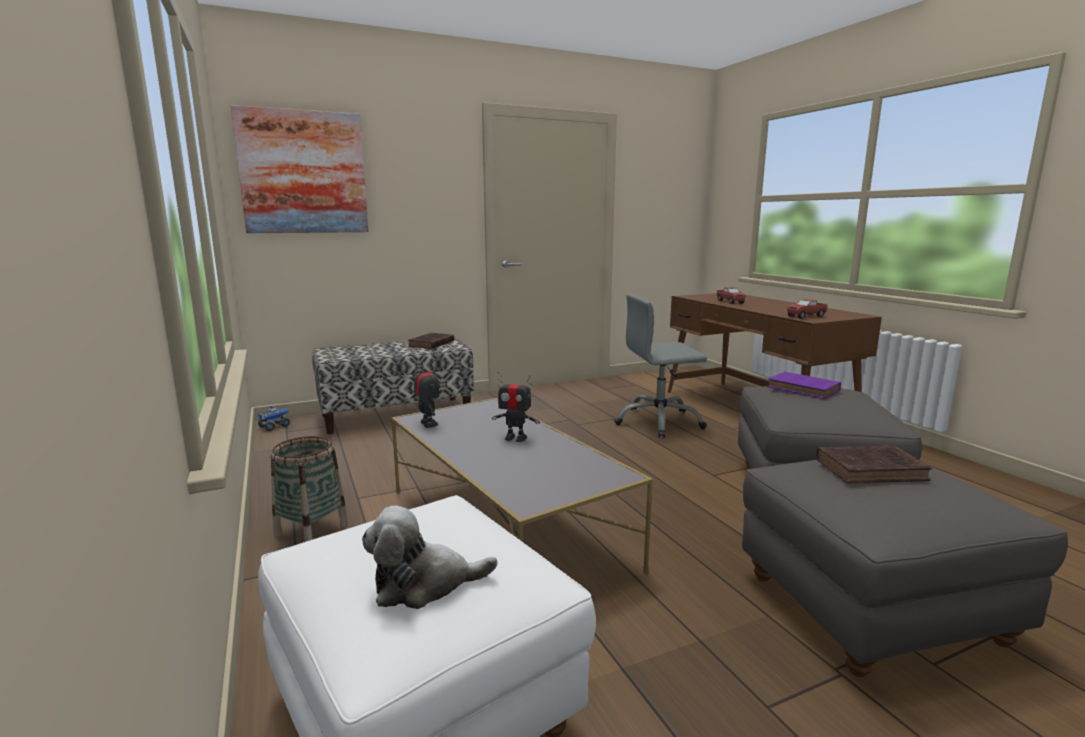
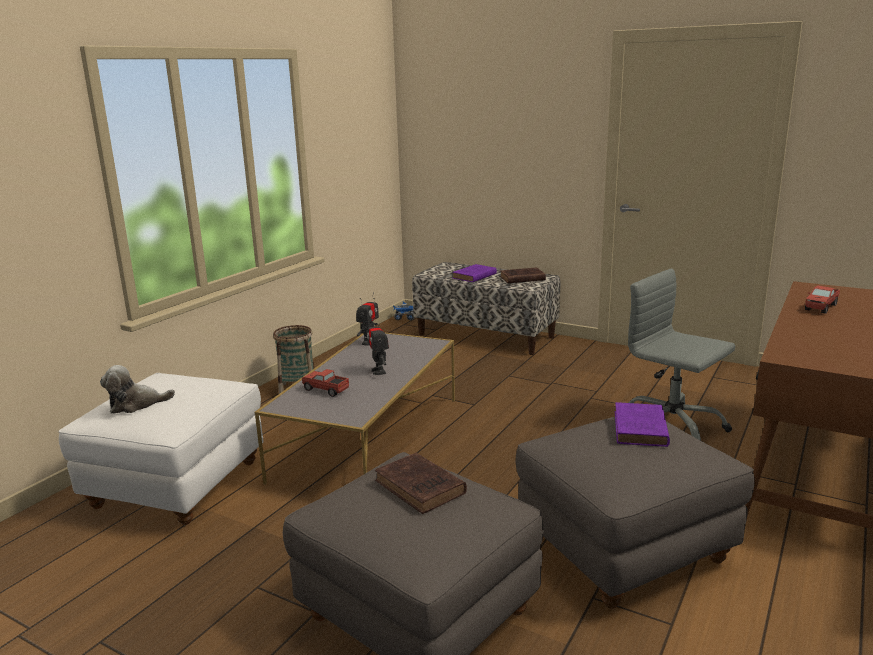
camera: 55 degrees right, 5 degrees up
picture [230,105,369,233] -> none
plush toy [362,505,497,609] -> plush toy turned 60 degrees counterclockwise [100,365,175,414]
toy truck [787,299,828,319] -> toy truck moved to [302,369,349,397]
none -> purple book [452,264,497,282]

